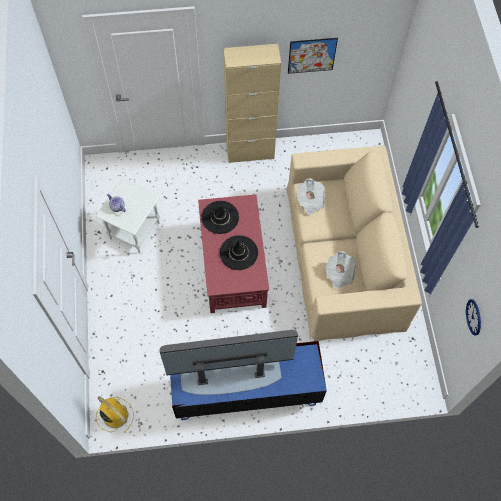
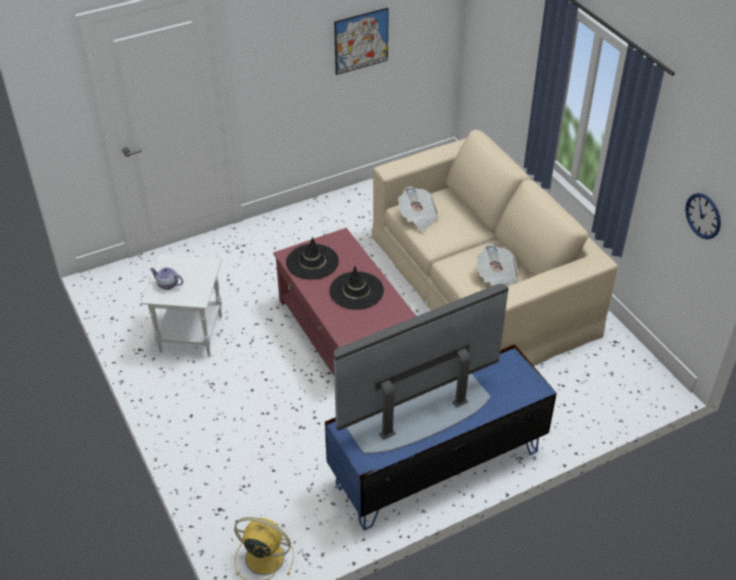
camera: 20 degrees left, 20 degrees down
beige cabinet [223,44,281,163] -> none

